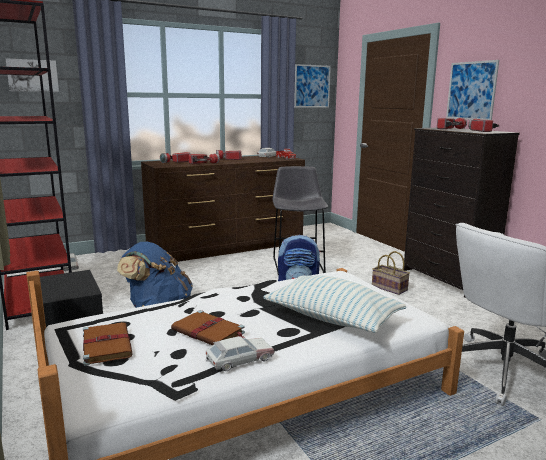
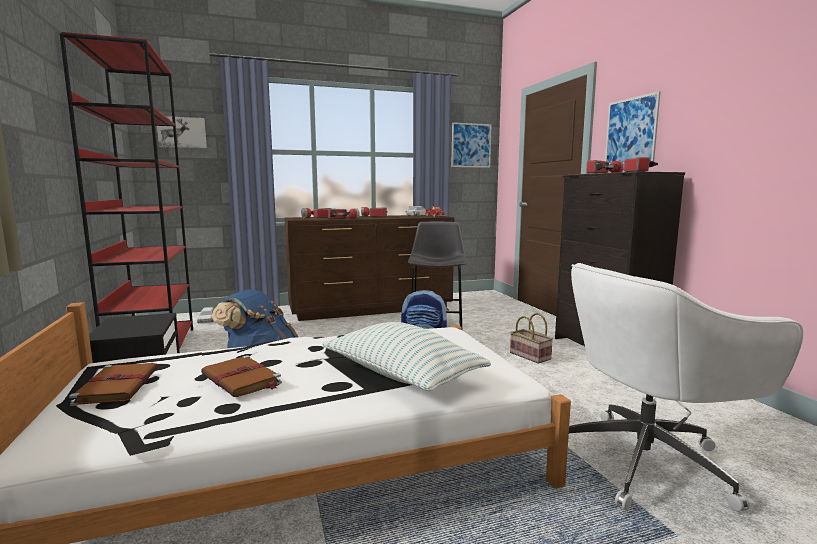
camera: 10 degrees right, 5 degrees down
toy car [206,336,275,371] -> none

